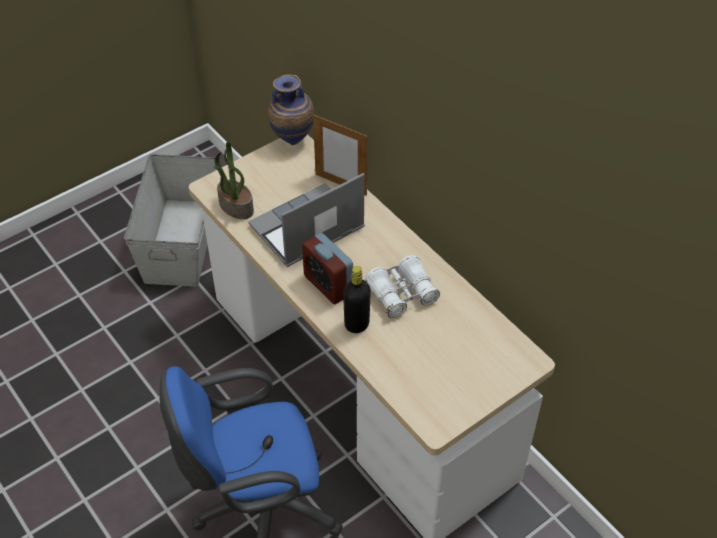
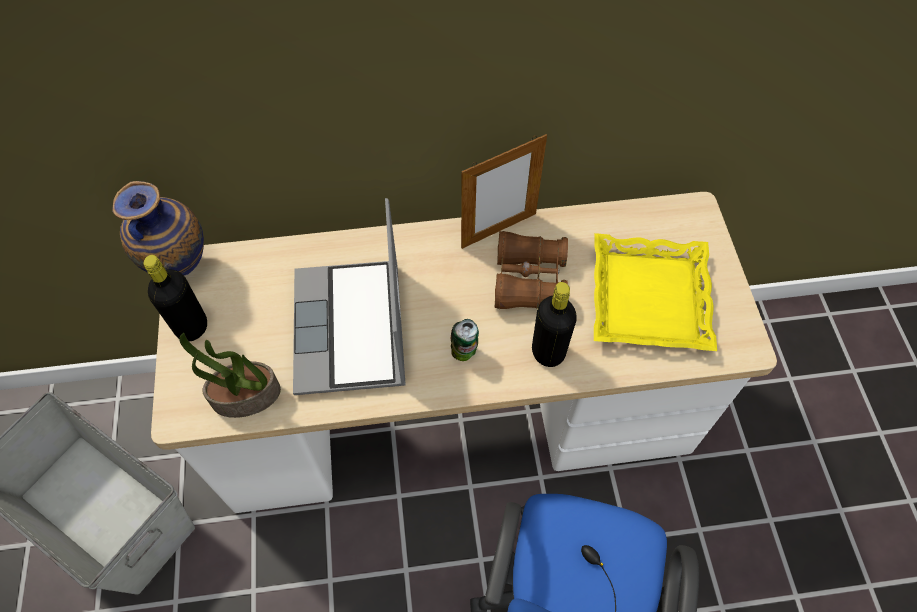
camera: 60 degrees left, 10 degrees up
alarm clock [302,233,353,304] -> can [450,319,479,361]
picture frame [313,114,367,196] -> picture frame moved to [461,134,547,249]
white binoculars [364,255,440,318] -> brown binoculars [495,231,568,309]
none -> black bottle [143,255,207,342]
none -> yellow tray [594,233,717,351]

